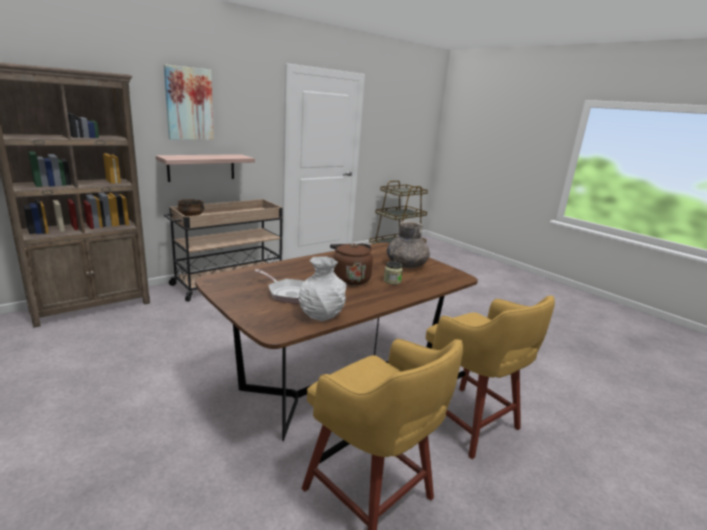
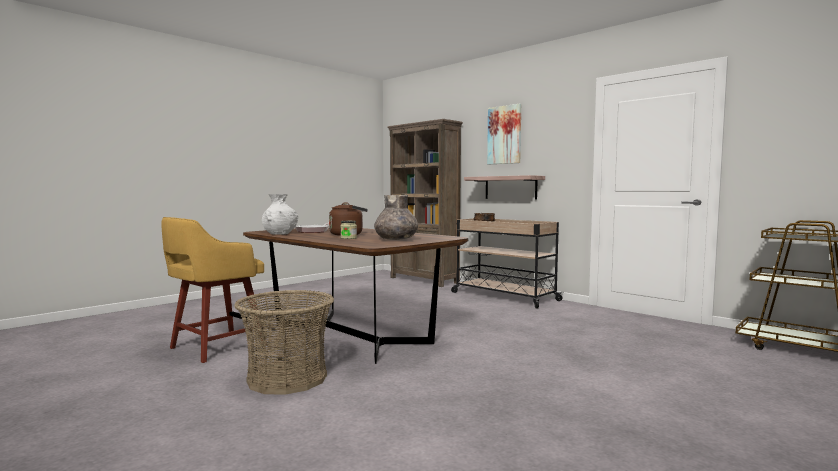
camera: 85 degrees right, 15 degrees down
yellow stool [426,296,555,459] -> basket [234,290,334,395]

